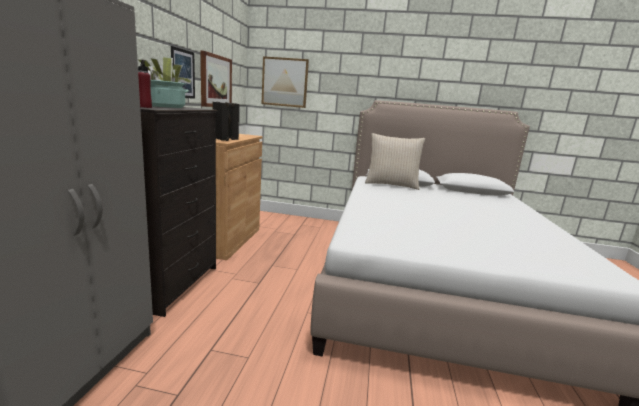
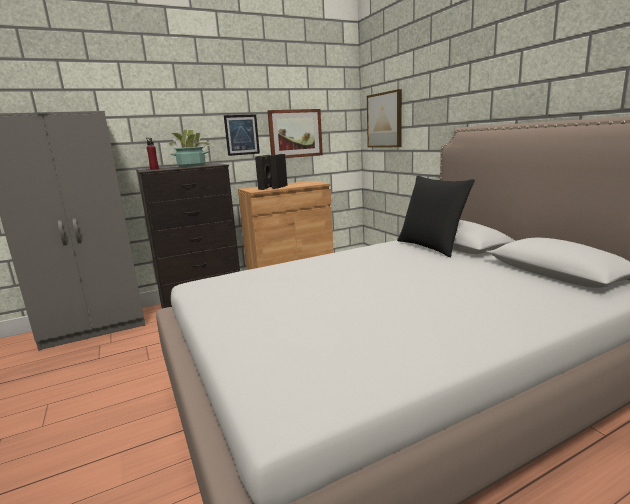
camera: 55 degrees right, 0 degrees up
beige pillow [365,133,425,190] -> black pillow [397,175,475,257]

